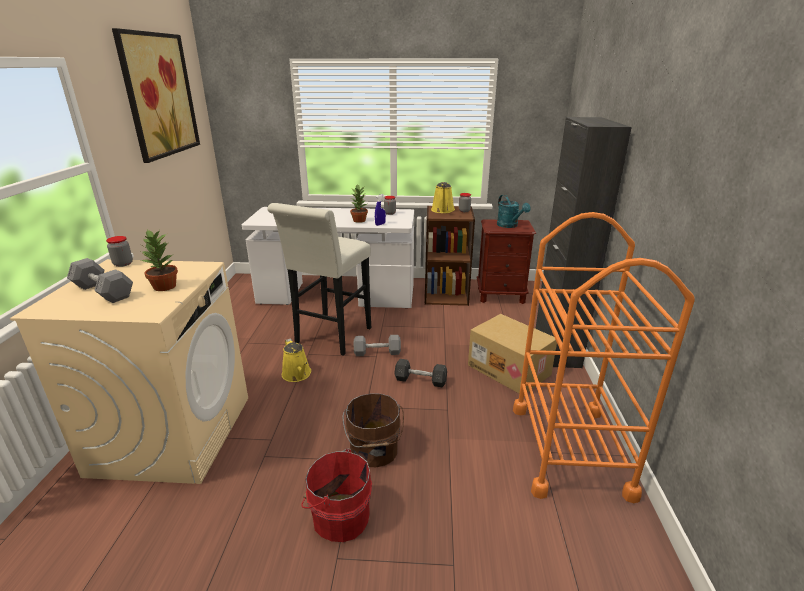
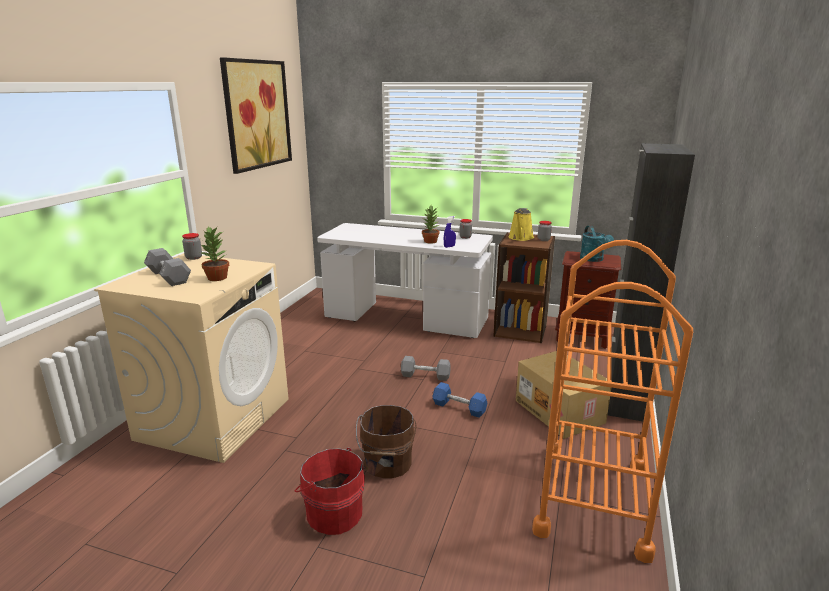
camera: 15 degrees right, 5 degrees down
white stool [267,203,372,356] -> none
yellow watering can [282,339,311,382] -> none
grey dumbbell [394,359,447,387] -> blue dumbbell [433,382,487,418]

